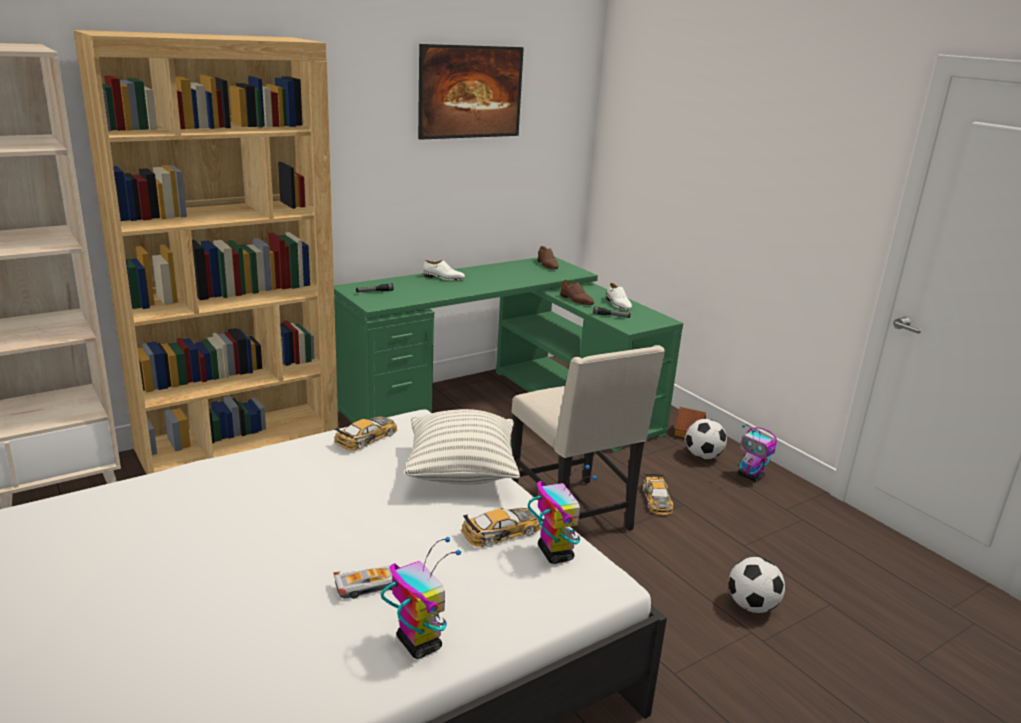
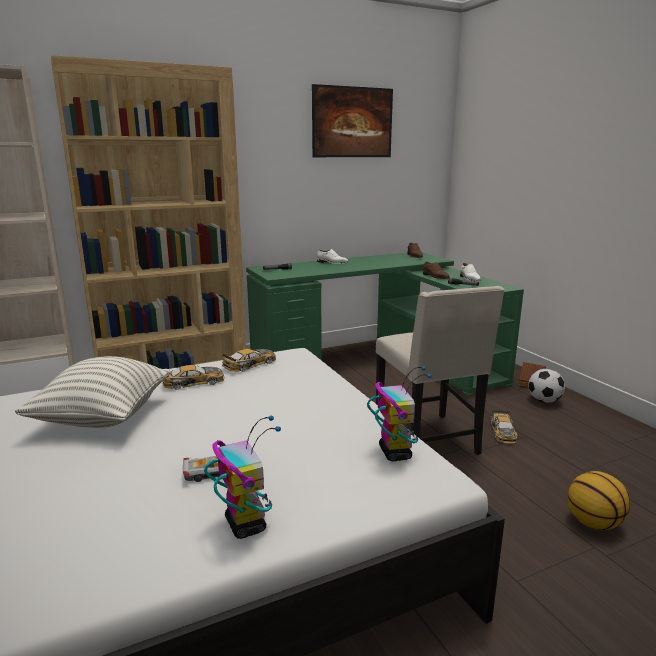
camera: 10 degrees right, 5 degrees down
pillow [405,409,520,485] -> pillow moved to [15,356,170,428]
toy car [461,508,541,547] -> toy car moved to [163,365,225,390]
football [729,557,785,613] -> basketball [568,471,630,530]
toy robot [738,425,777,482] -> none

